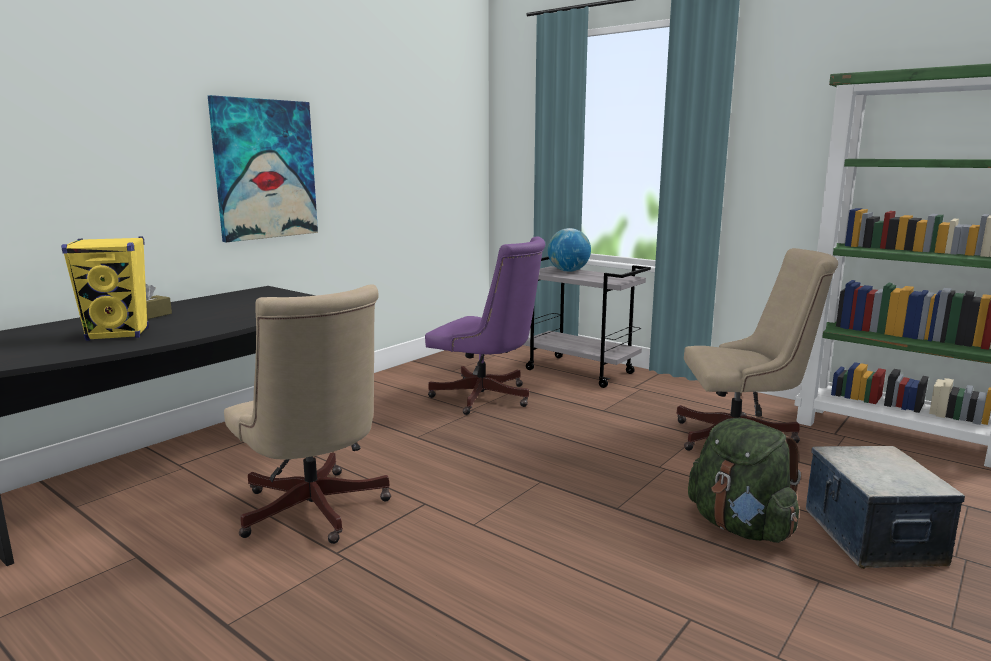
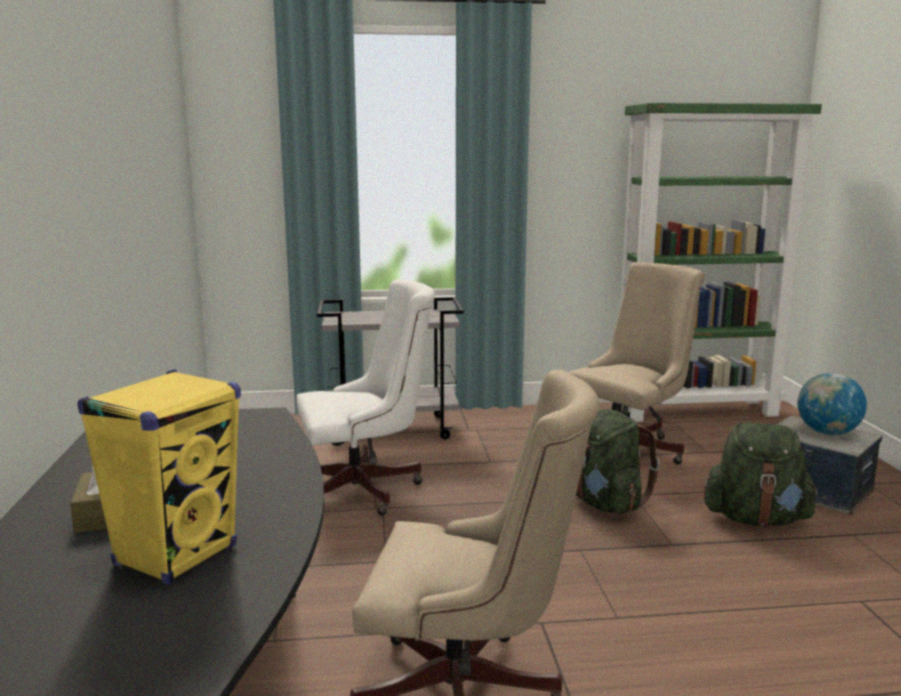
camera: 45 degrees left, 0 degrees up
picture [208,95,318,242] -> none
purple office chair [425,236,545,415] -> white office chair [297,279,435,515]
globe [548,228,591,272] -> globe moved to [797,373,867,435]
none -> green backpack [576,409,660,514]

